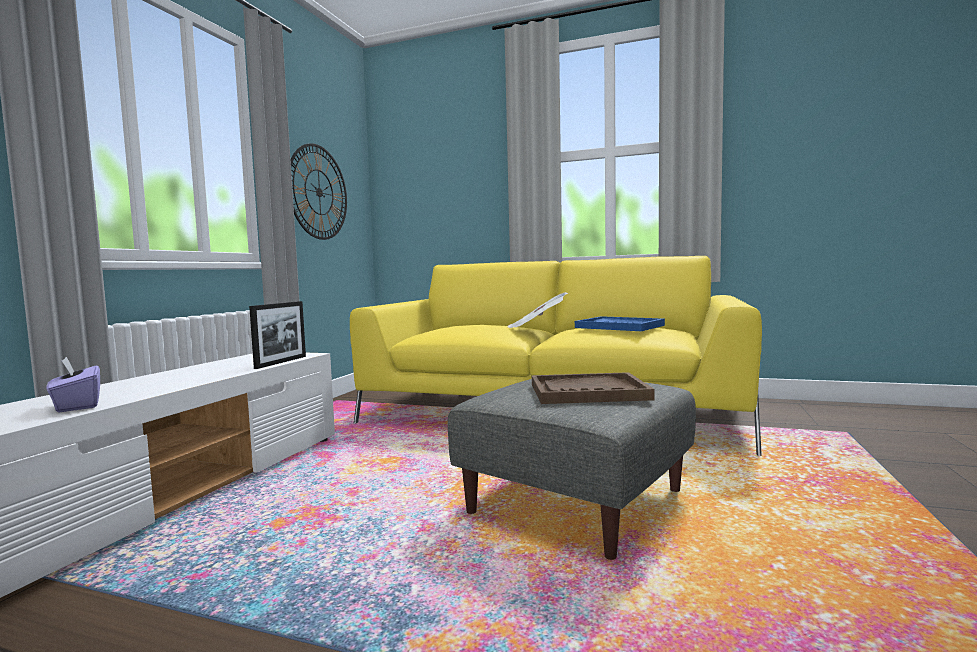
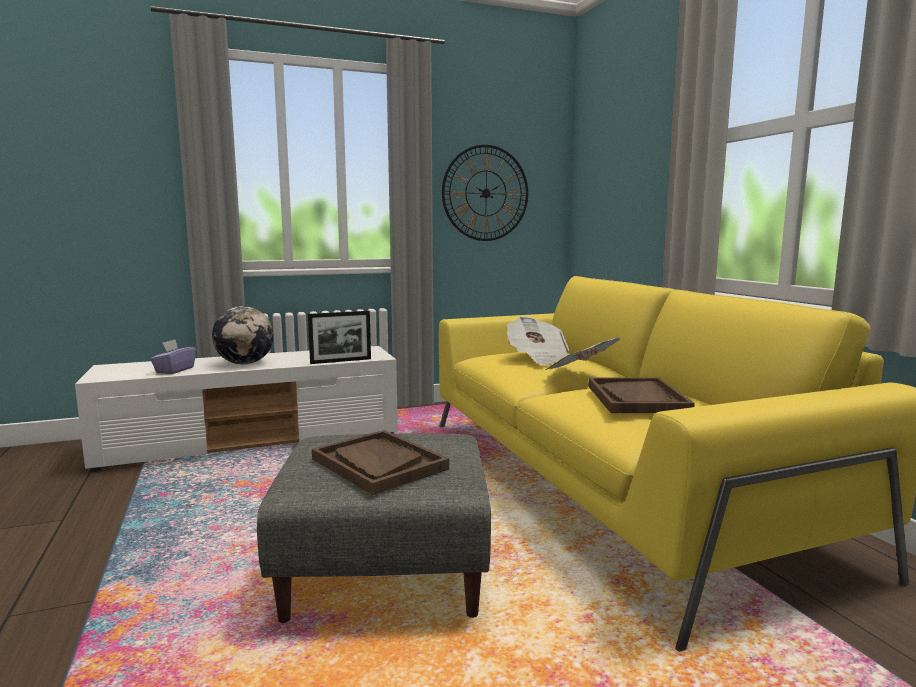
camera: 50 degrees right, 5 degrees up
blue tray [575,316,665,331] -> brown tray [588,377,695,413]
none -> globe [212,306,274,365]
none -> newspaper [507,316,569,365]

